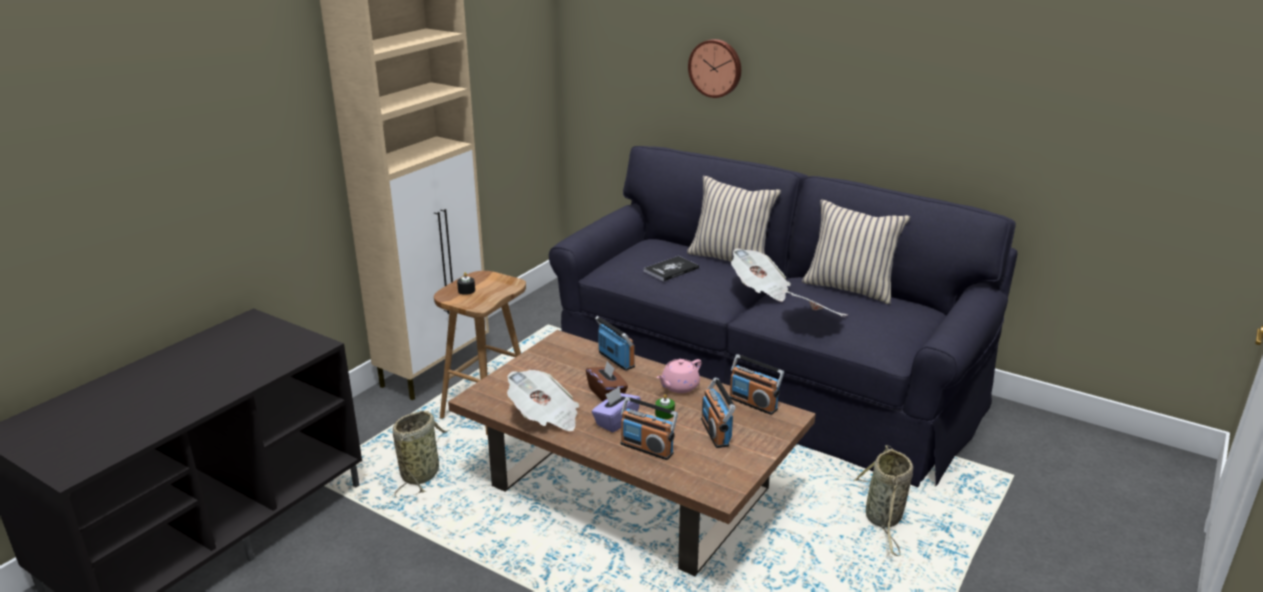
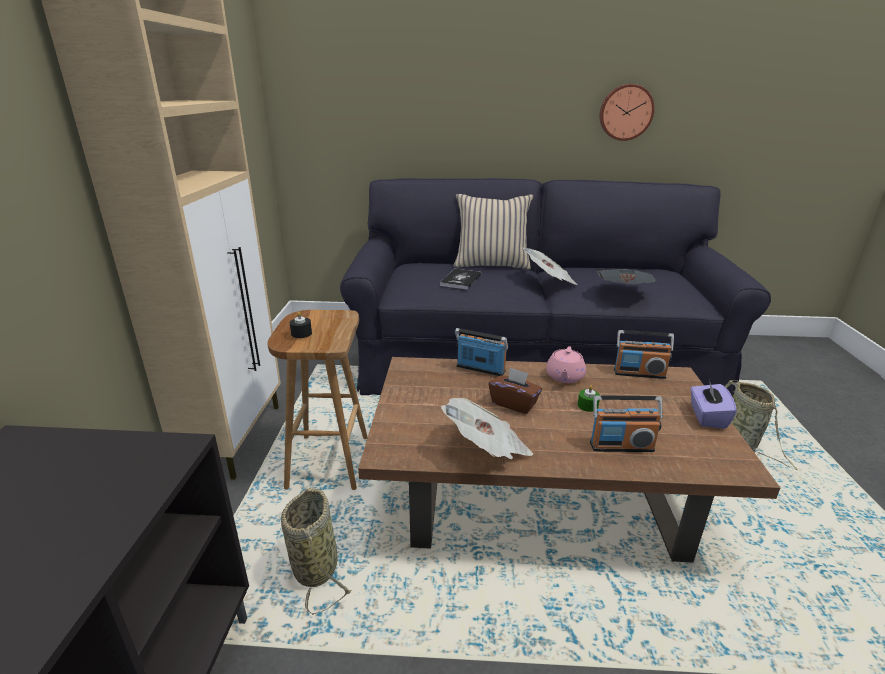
camera: 30 degrees left, 0 degrees up
purple tissue box [592,387,641,433] -> purple tissue box moved to [690,381,737,429]
wall clock [688,39,741,98] -> wall clock moved to [600,84,654,141]
radio [701,377,736,448] -> none
beige pillow [802,200,910,305] -> none

